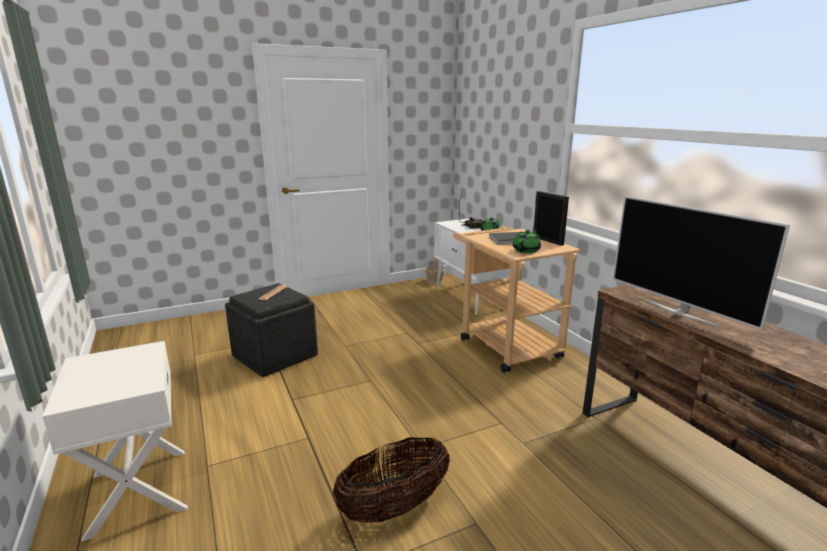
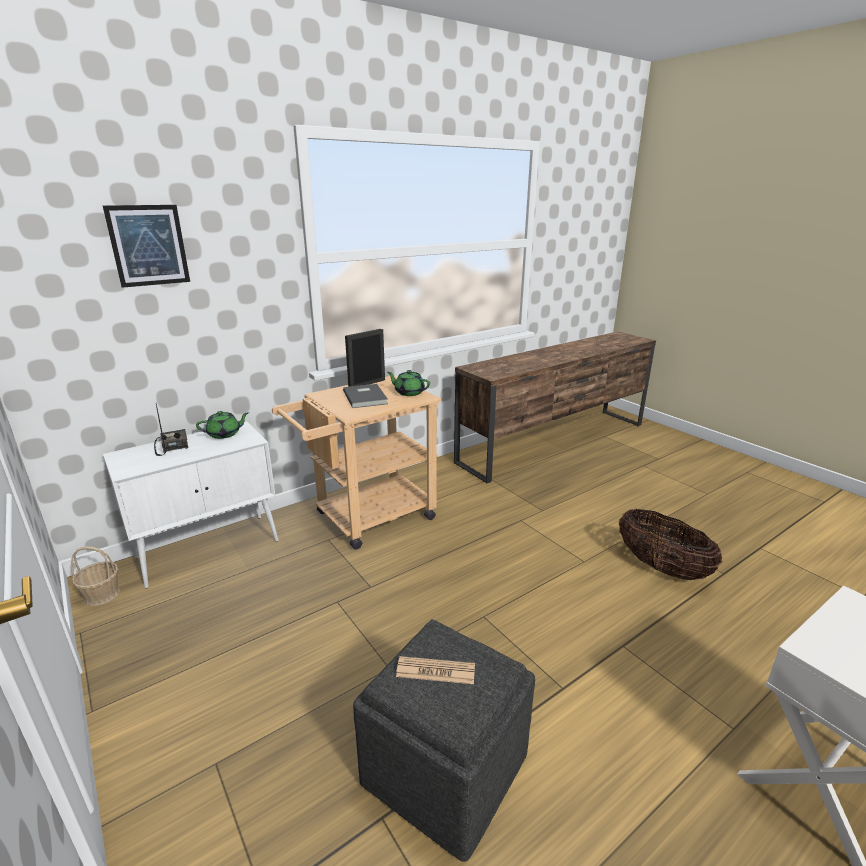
camera: 100 degrees left, 5 degrees up
television [613,196,790,330] -> none
none -> picture [103,205,190,288]

